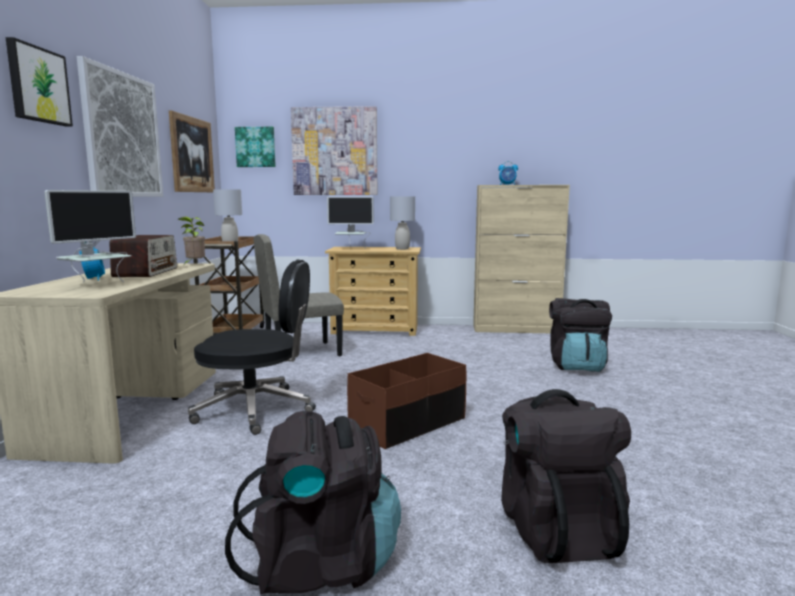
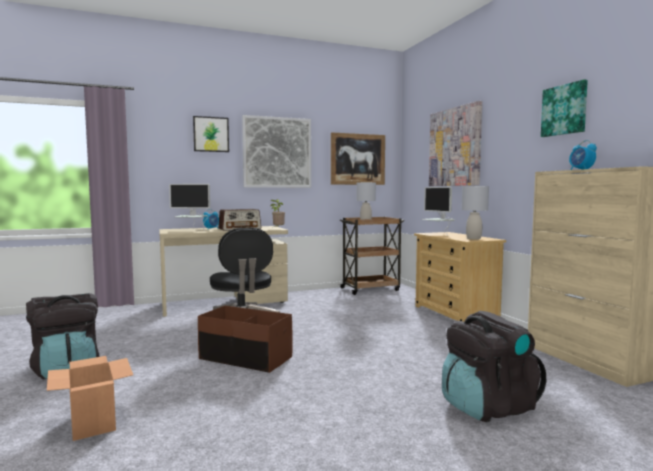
camera: 65 degrees right, 5 degrees down
picture [235,127,276,167] -> picture moved to [541,79,588,137]
beige chair [253,234,344,356] -> none
black backpack [501,389,631,563] -> cardboard box [47,356,133,441]

